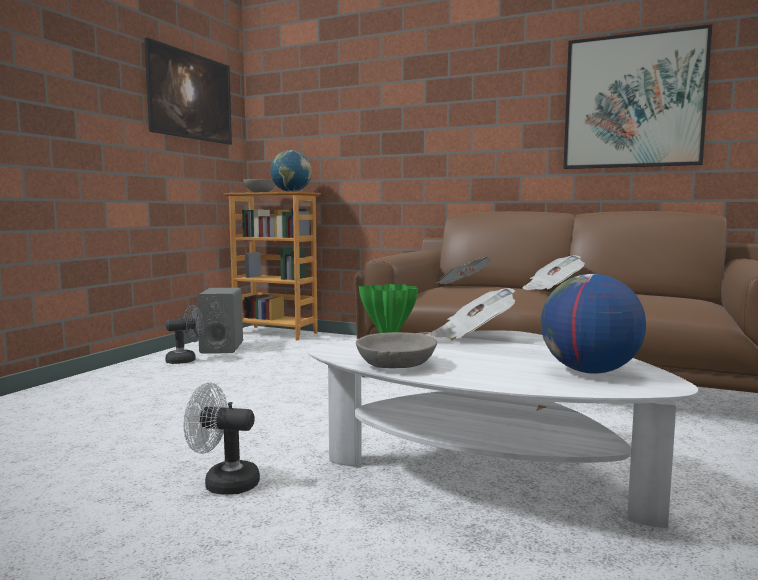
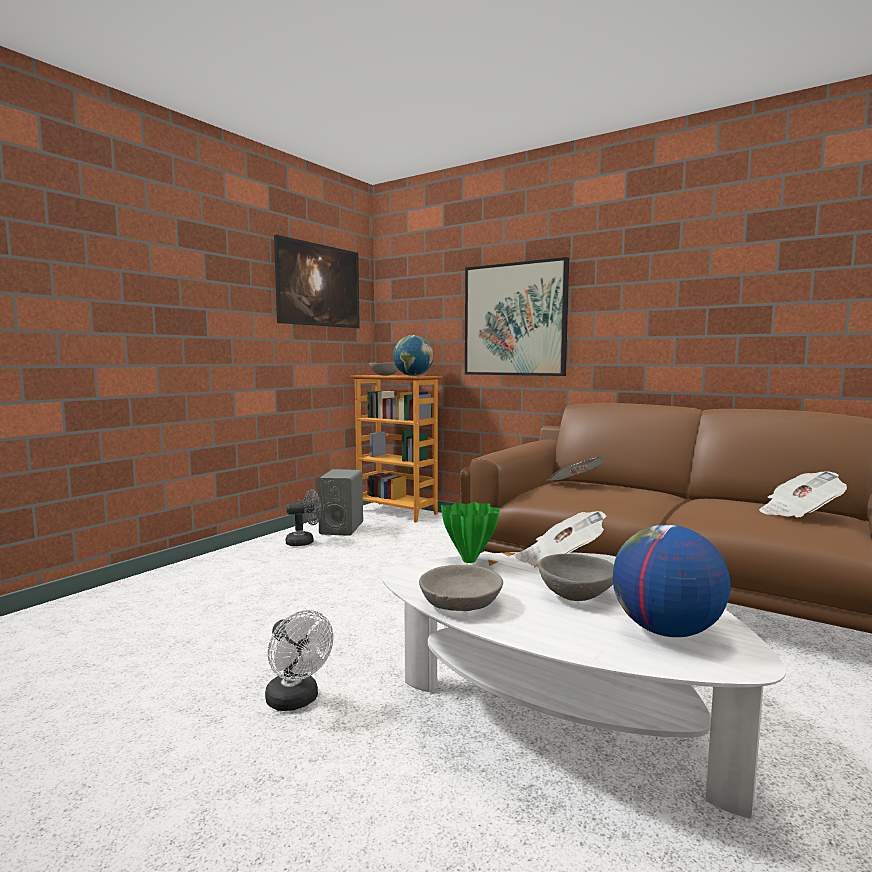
camera: 10 degrees right, 0 degrees up
white fan [184,383,260,495] -> white fan turned 150 degrees counterclockwise [265,610,333,711]
newspaper [522,255,585,290] -> newspaper moved to [759,471,847,517]
picture [563,24,712,169] -> picture moved to [465,257,569,376]
none -> grey bowl [538,554,614,601]

